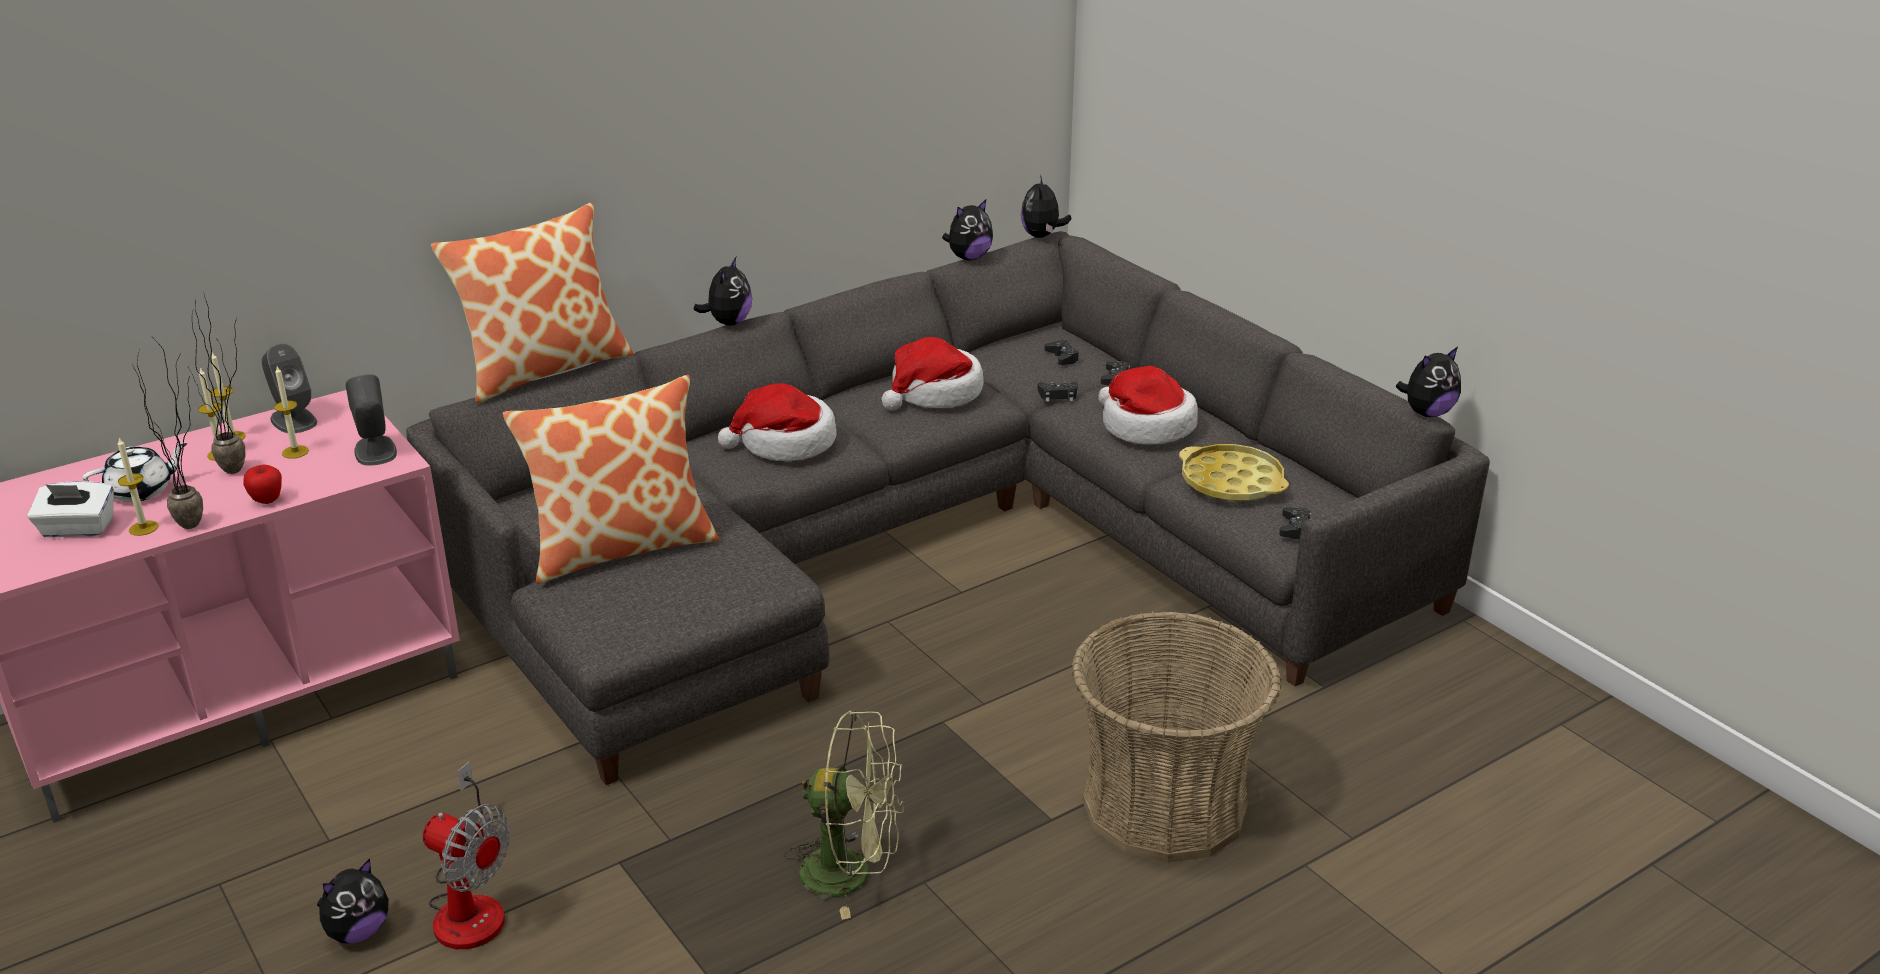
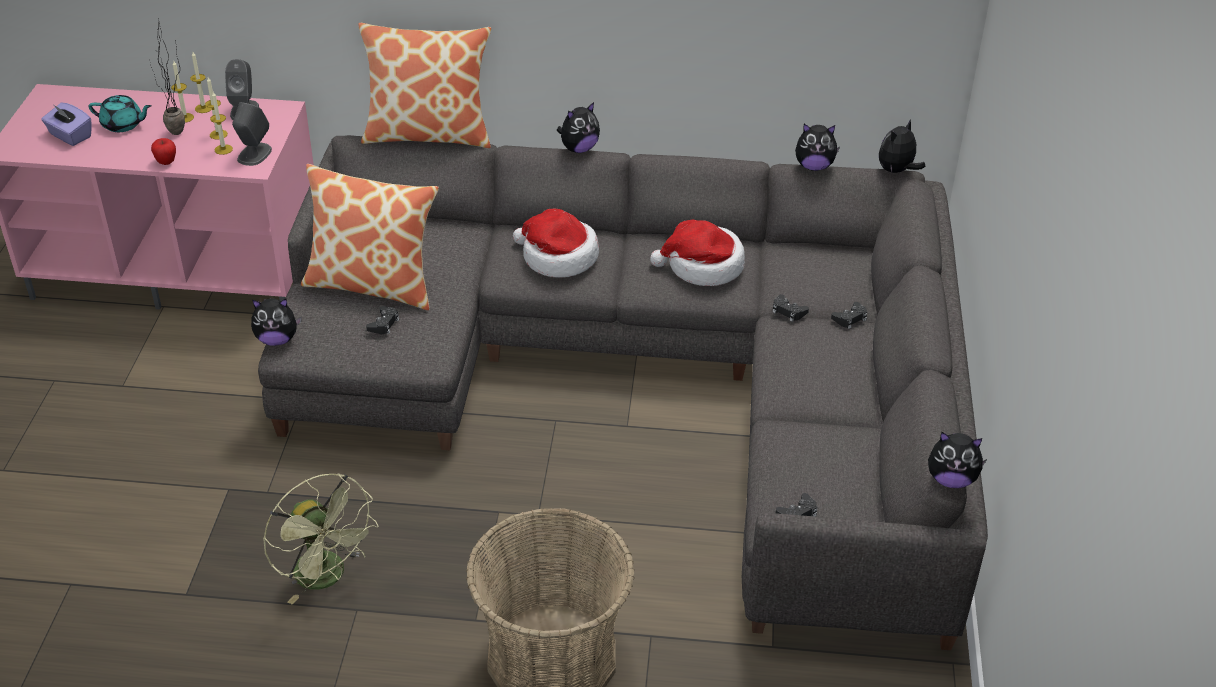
camera: 40 degrees right, 10 degrees up
white tissue box [27,481,114,537] -> purple tissue box [41,103,92,146]
white teapot [82,443,187,502] -> turquoise teapot [89,95,152,132]
candle [118,438,159,536] -> candle moved to [210,92,233,155]
potted plant [132,338,203,529] -> none
plush toy [317,859,389,944] -> plush toy moved to [251,298,302,346]
fan [423,761,510,949] -> none
black game controller [1045,339,1079,365] -> black game controller moved to [366,306,399,334]
hat [1098,366,1198,445] -> none
yellow tray [1179,444,1289,502] -> none

